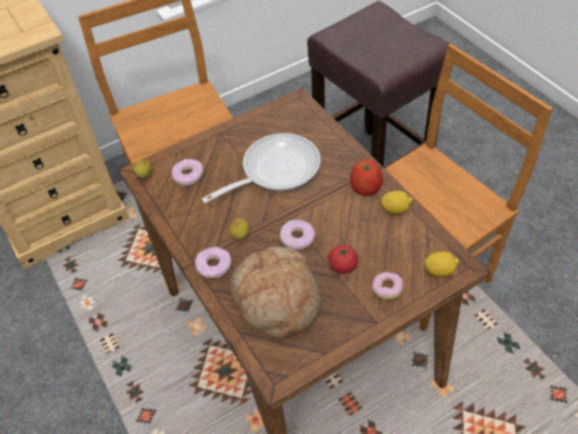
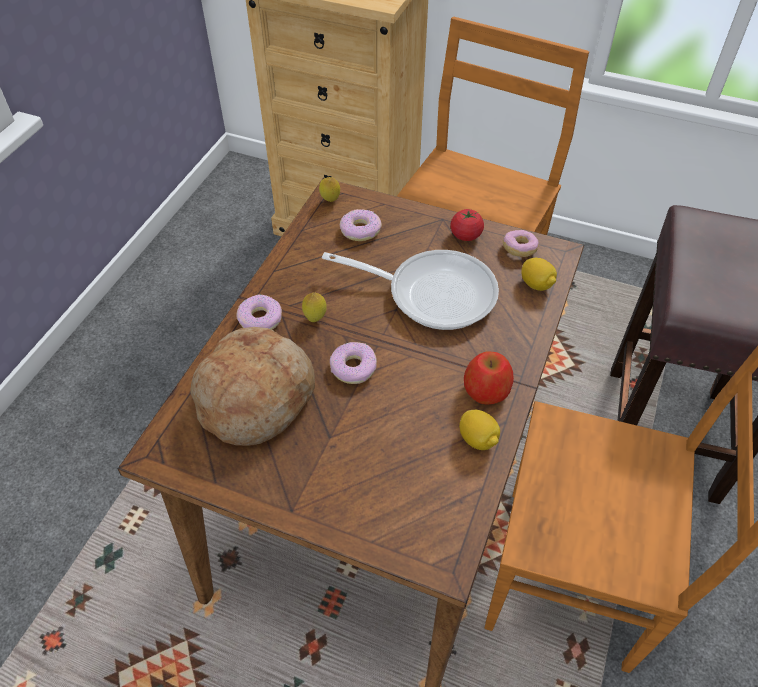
camera: 50 degrees right, 0 degrees up
tomato [328,244,358,273] -> tomato moved to [450,209,484,241]
donut [372,272,404,300] -> donut moved to [503,230,539,257]
lemon [424,251,459,277] -> lemon moved to [521,258,557,291]

